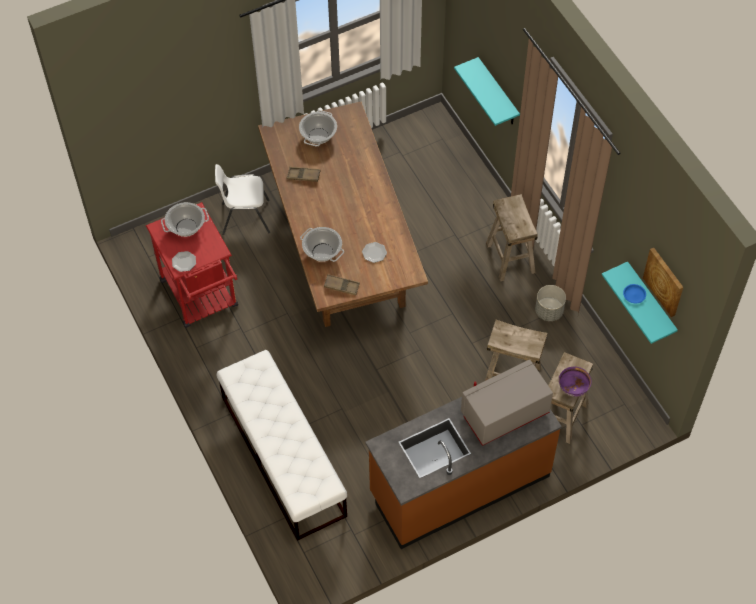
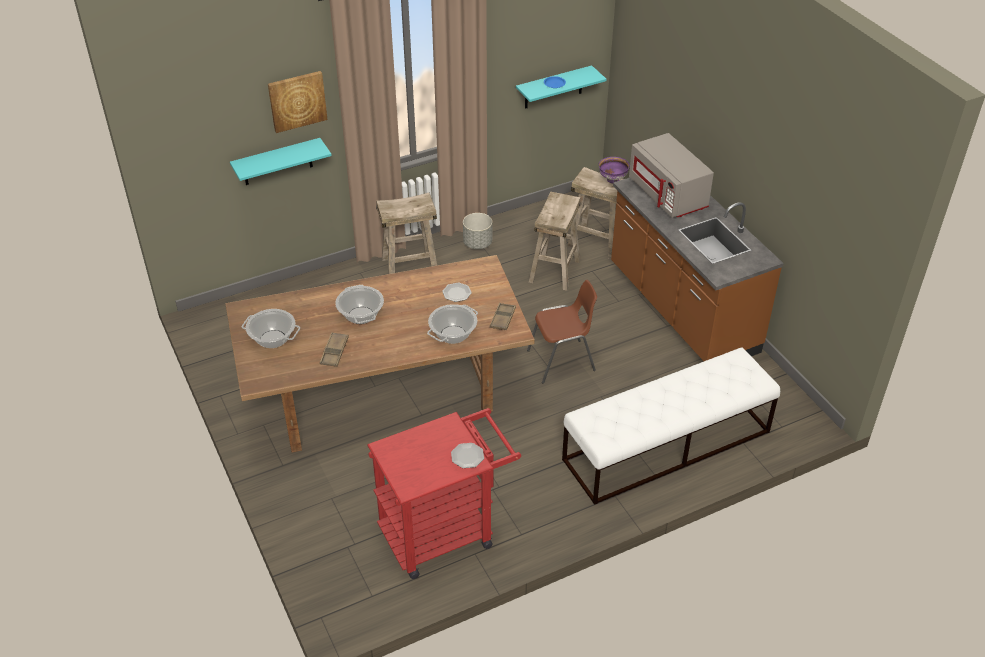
camera: 90 degrees left, 15 degrees down
cooking pot [161,202,209,237] -> cooking pot moved to [335,285,384,324]
white chair [215,164,270,235] -> none
picture [643,248,683,317] -> picture moved to [268,71,327,133]
none -> brown chair [527,280,597,384]

